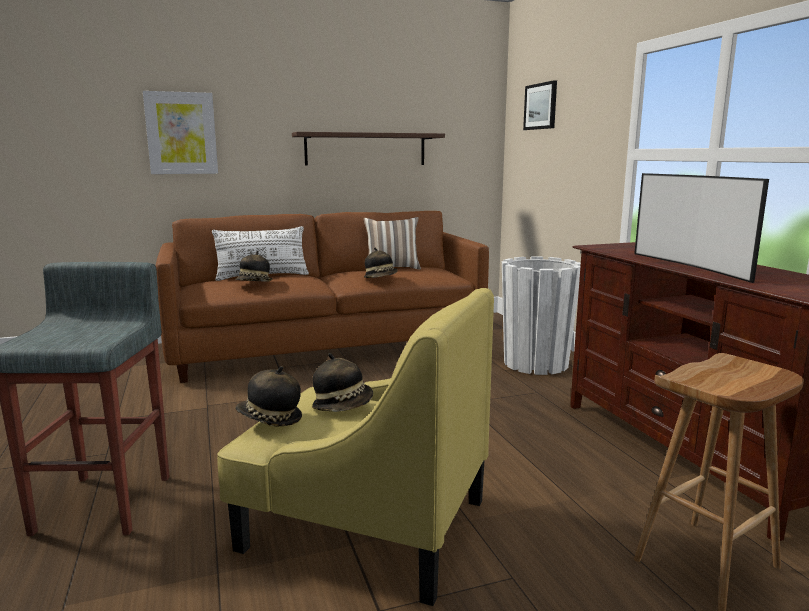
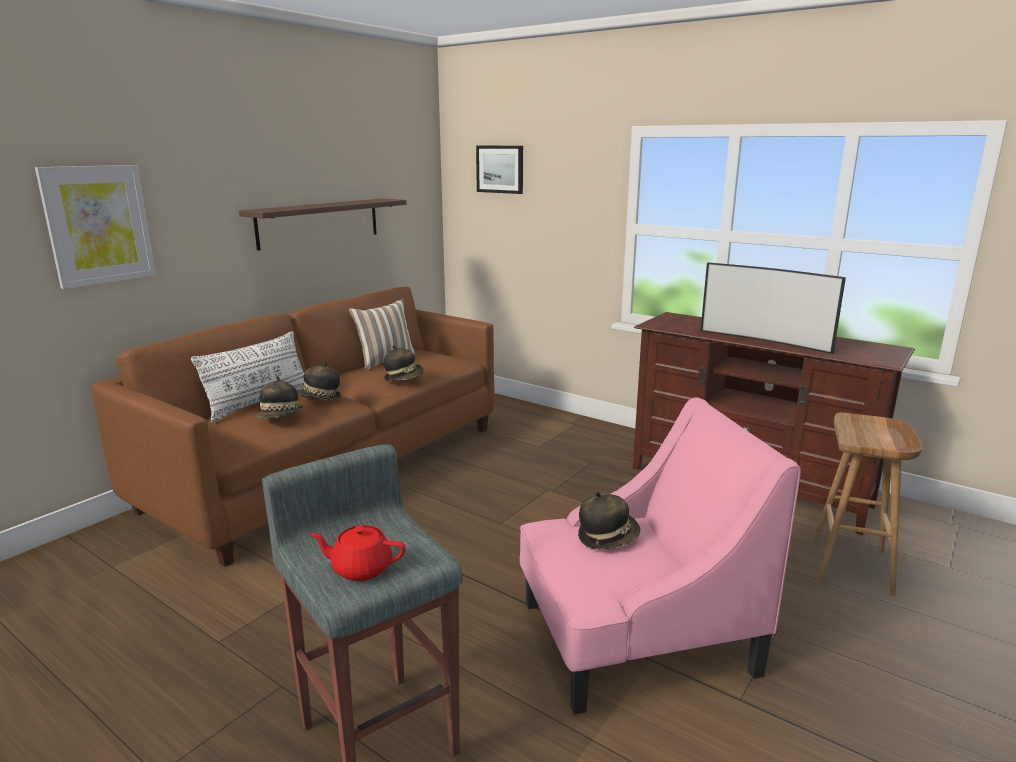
camera: 35 degrees left, 5 degrees up
yellow armchair [217,288,494,606] -> pink armchair [520,397,801,715]
hat [235,366,302,427] -> hat moved to [297,362,341,400]
white planter [502,256,581,375] -> none
none -> red teapot [310,525,406,581]

